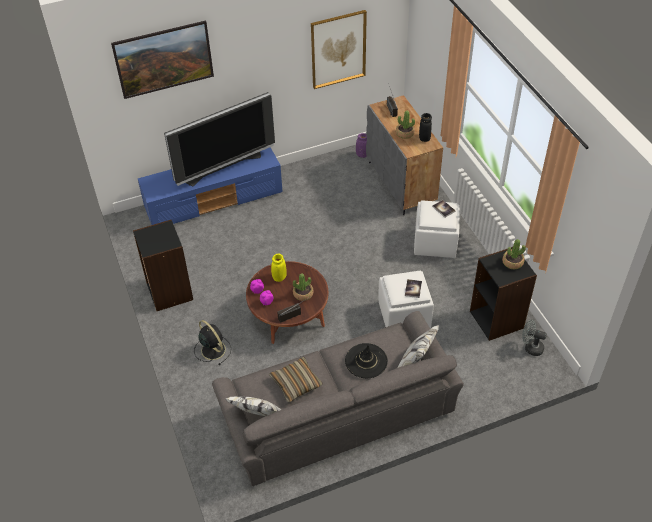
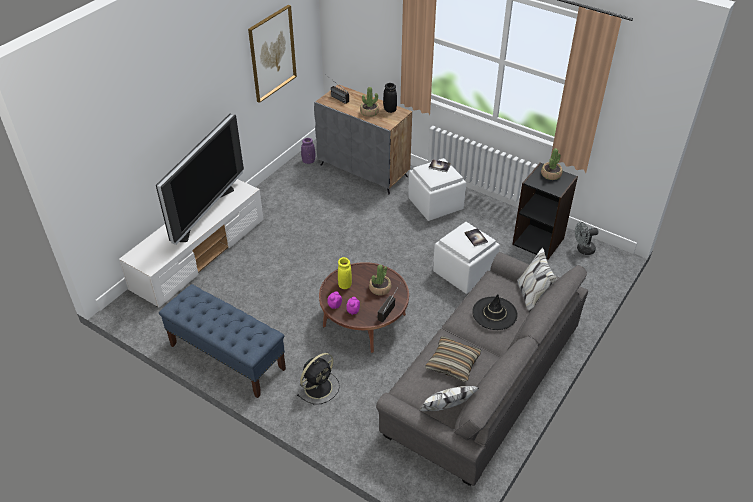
camera: 35 degrees left, 5 degrees down
picture [111,21,214,99] -> none
black bookcase [133,220,193,311] -> blue bench [159,284,286,398]
blue tv stand [138,147,282,225] -> white tv stand [119,179,264,308]
black fan [194,320,231,365] -> black fan turned 120 degrees clockwise [297,353,340,404]

